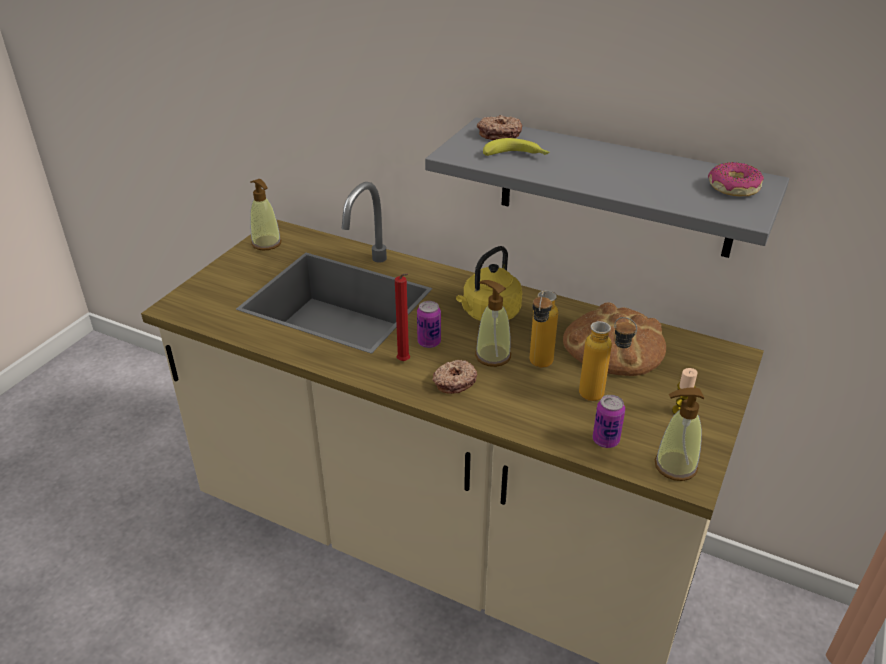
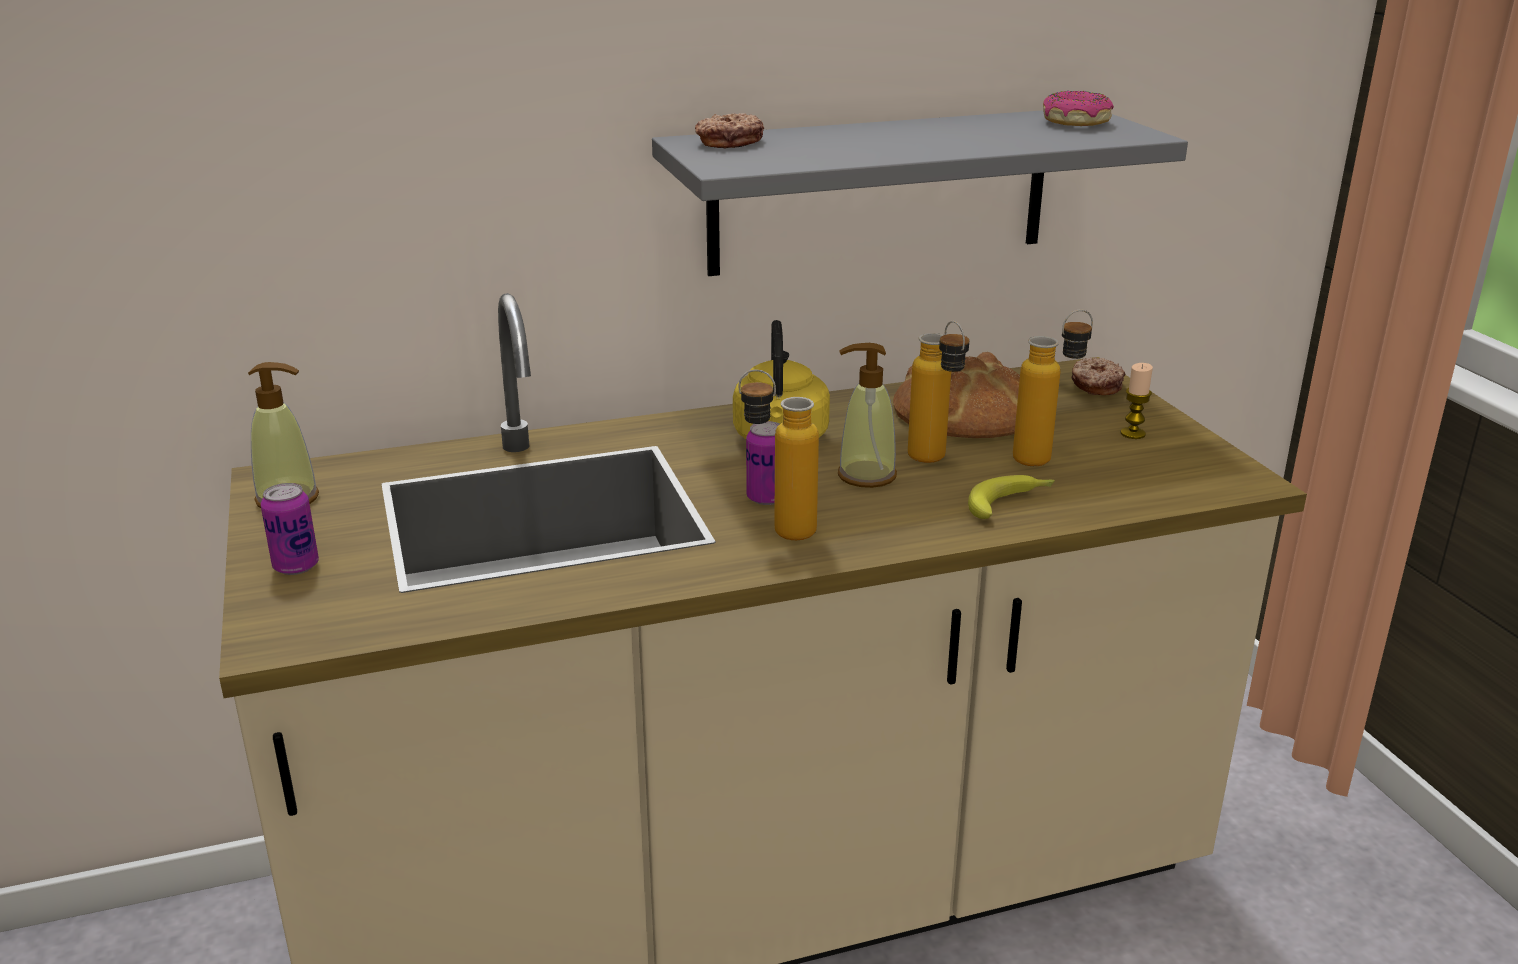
camera: 45 degrees left, 10 degrees down
red candle [395,274,410,361] -> bottle [739,369,819,540]
donut [432,360,477,394] -> donut moved to [1071,357,1125,395]
banana [483,138,550,156] -> banana moved to [968,475,1055,519]
can [593,395,625,448] -> can moved to [261,483,319,575]
soap dispenser [655,387,704,481] -> none

